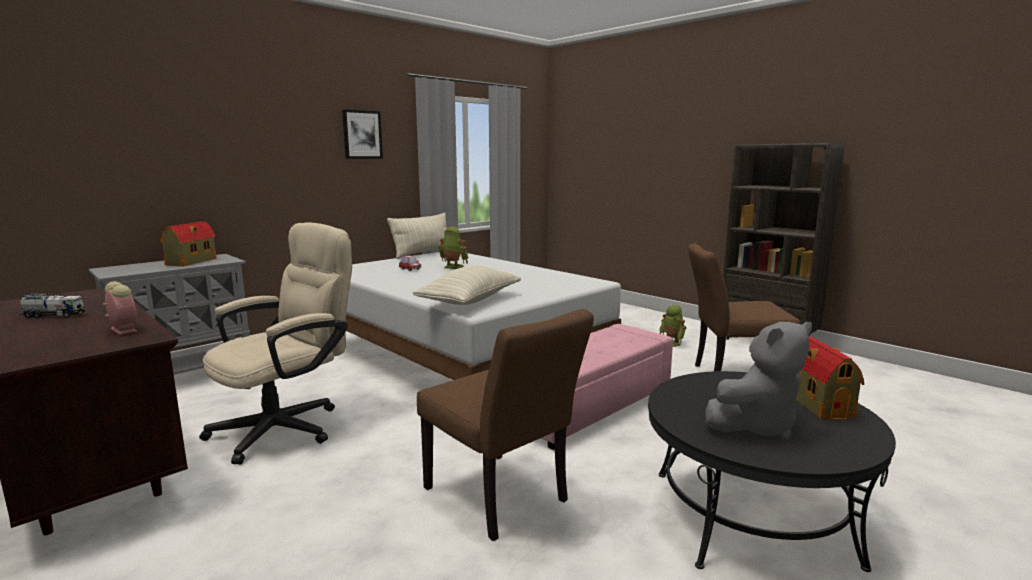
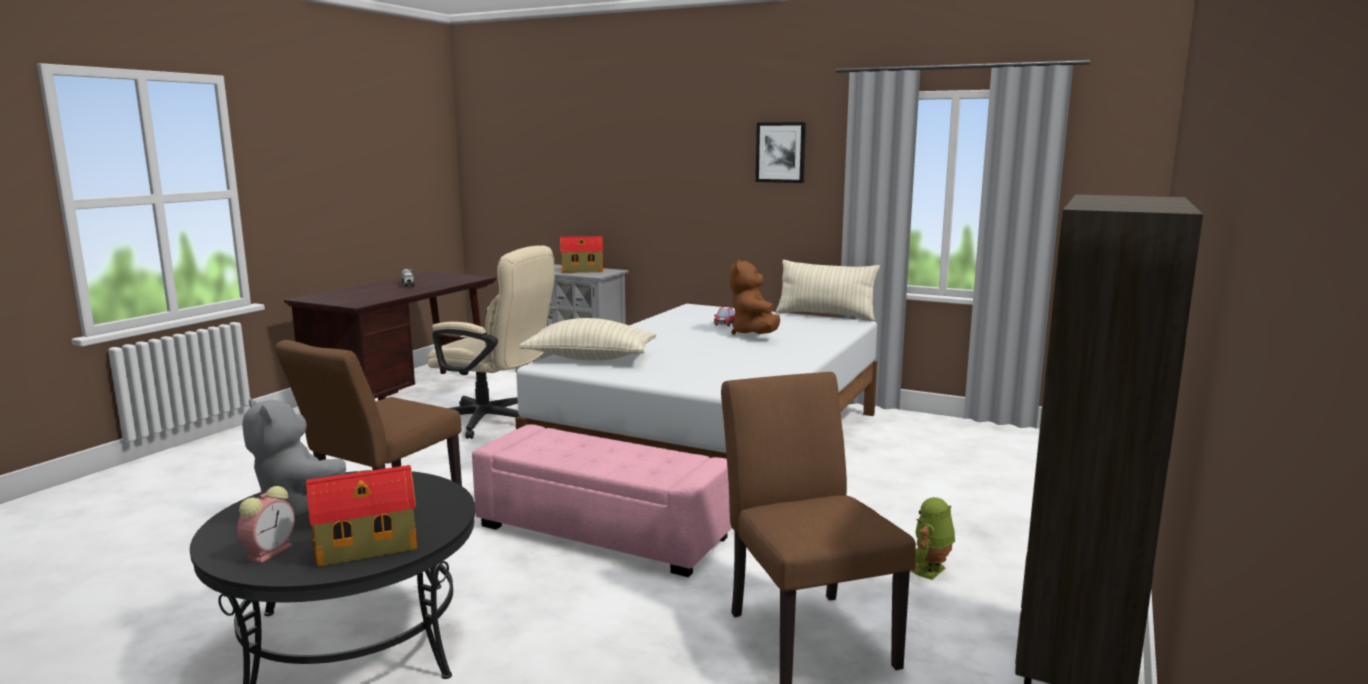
camera: 70 degrees right, 0 degrees up
alarm clock [103,281,137,335] -> alarm clock moved to [237,486,295,563]
toy robot [438,227,468,269] -> brown plush toy [730,260,780,335]

